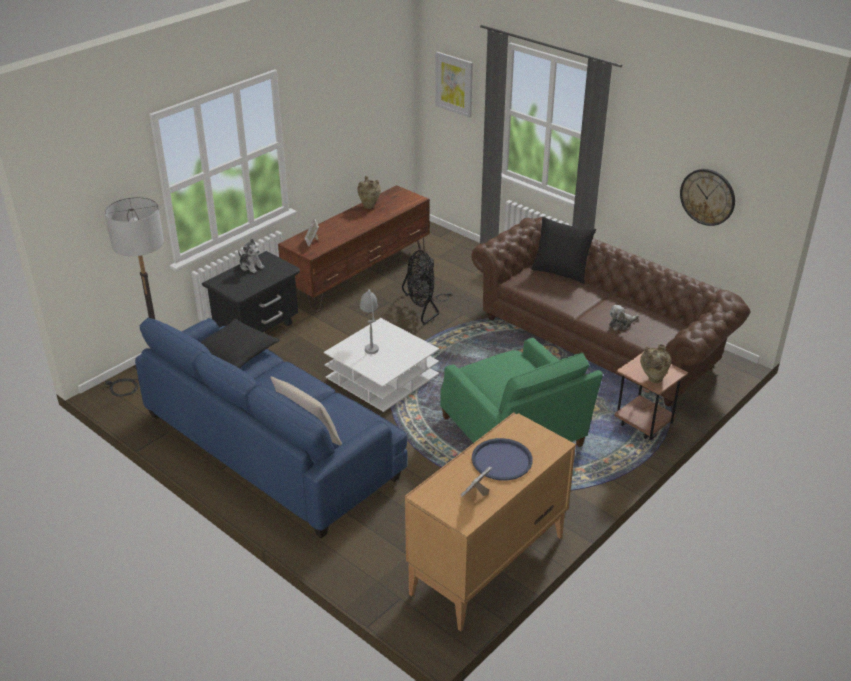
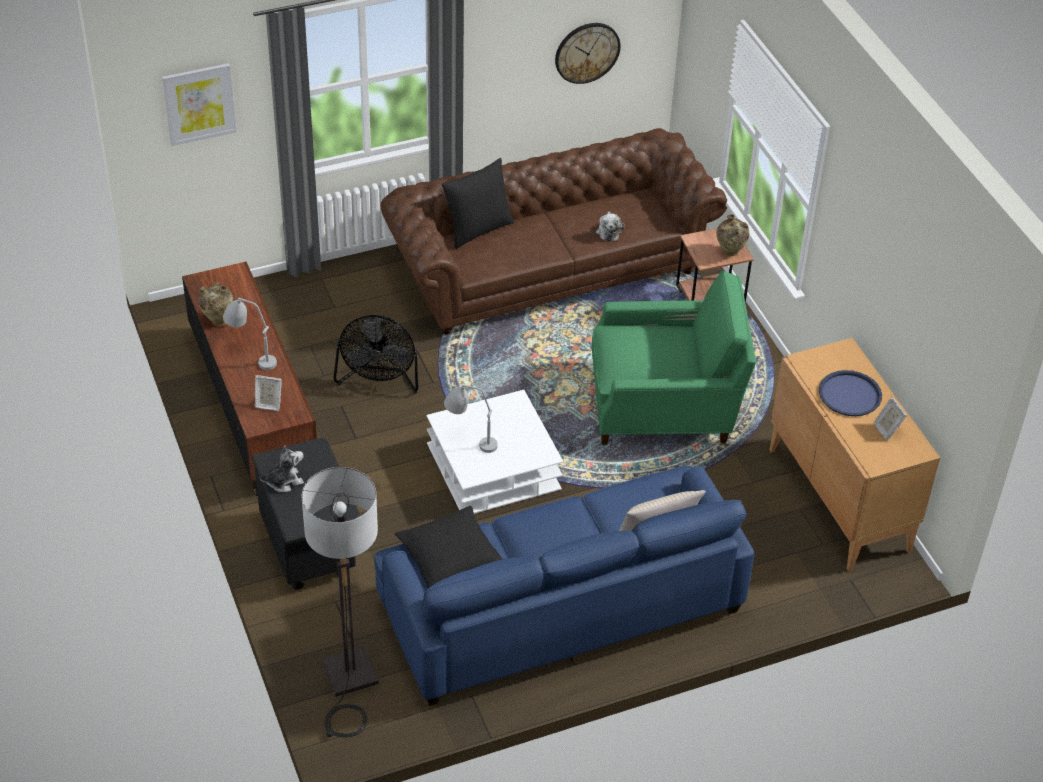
camera: 65 degrees left, 10 degrees up
none -> grey table lamp [223,298,277,370]

